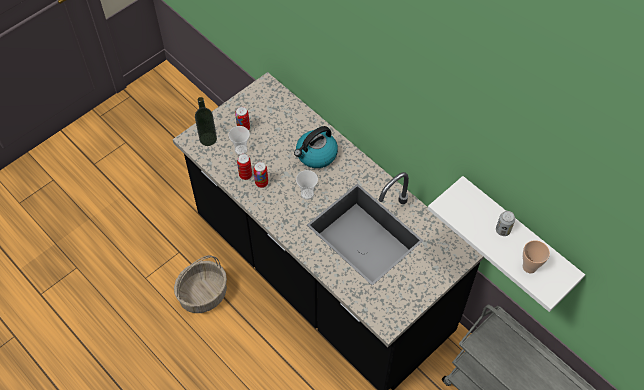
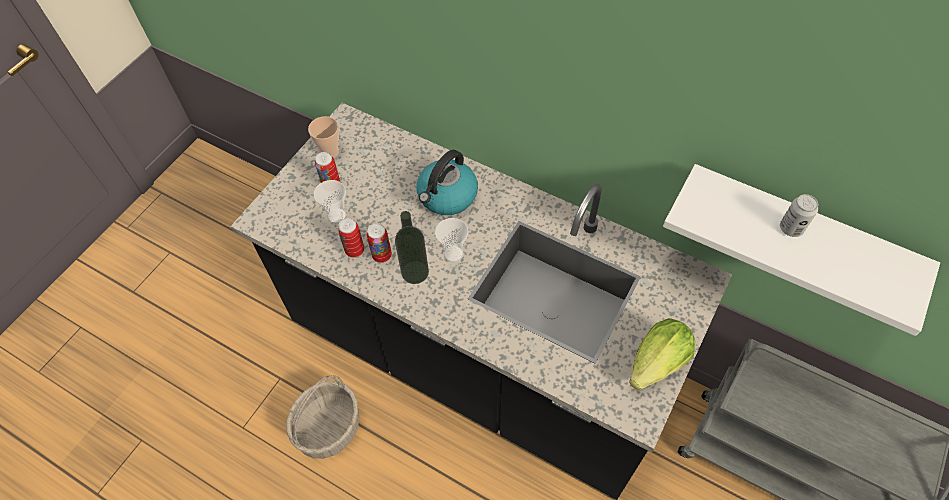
camera: 15 degrees left, 0 degrees up
bottle [195,97,217,146] -> bottle moved to [395,211,429,284]
cup [523,240,550,273] -> cup moved to [308,116,339,158]
none -> lettuce [629,318,695,390]

